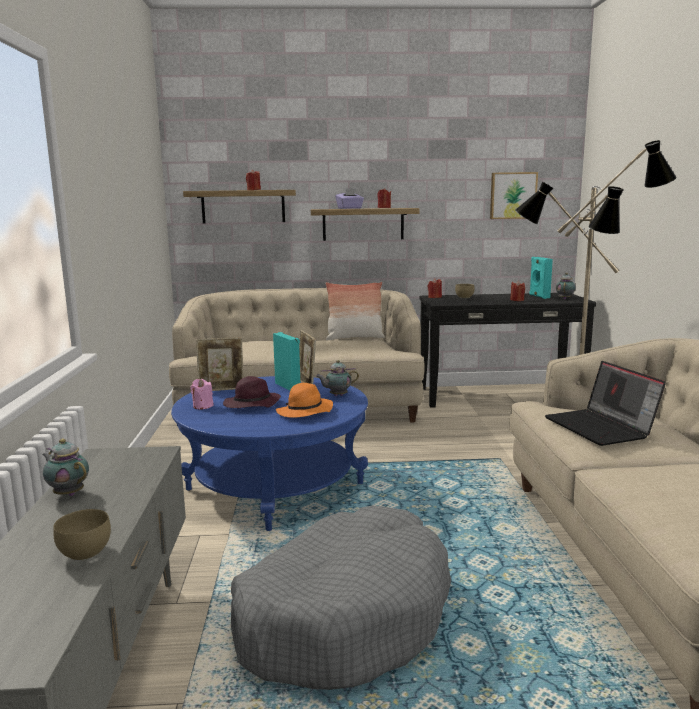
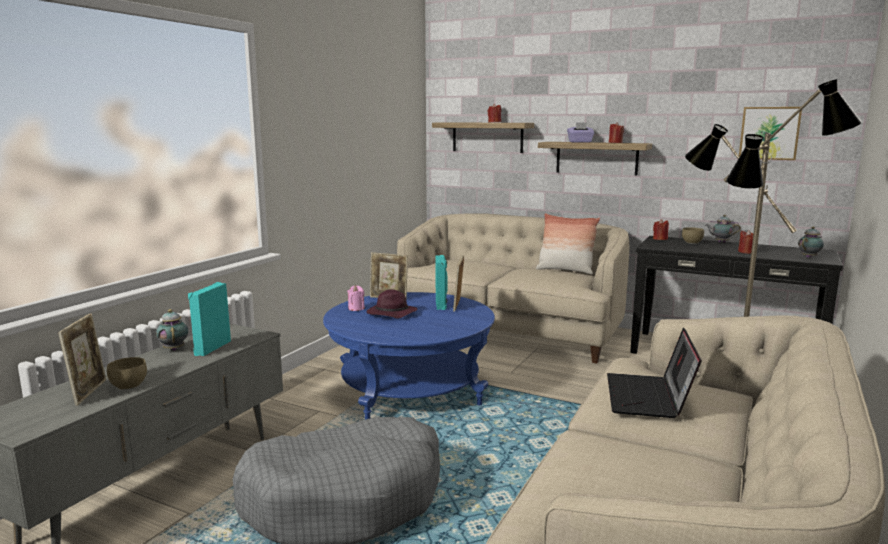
camera: 30 degrees right, 0 degrees up
orange hat [276,383,333,418] -> none
teapot [316,360,359,396] -> teapot moved to [706,215,741,243]
turquoise speaker [529,257,553,299] -> turquoise speaker moved to [188,282,231,356]
none -> picture frame [58,313,106,406]

